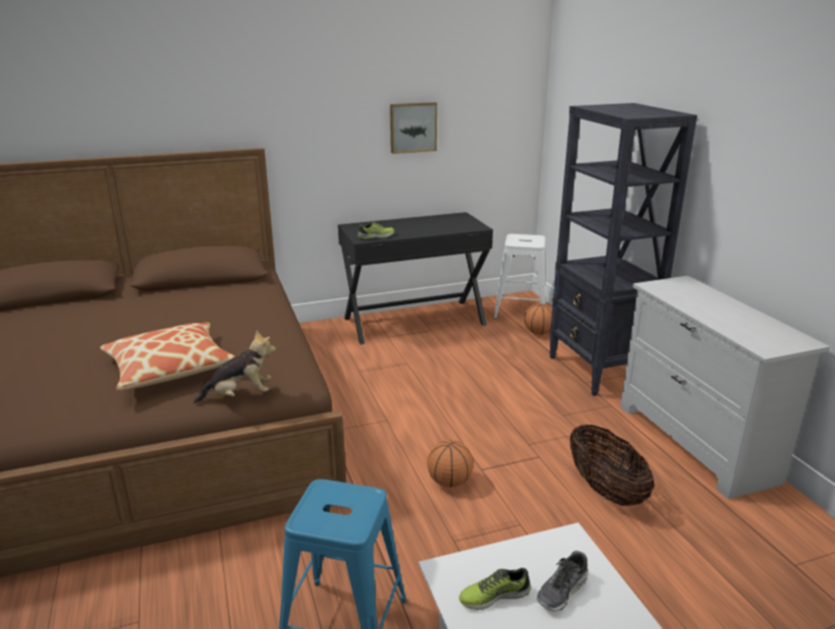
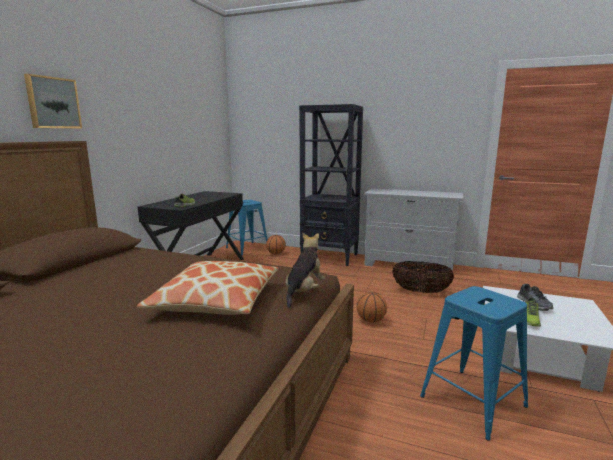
camera: 50 degrees left, 10 degrees down
picture [390,102,437,154] -> picture moved to [24,74,82,129]
white stool [494,234,546,319] -> blue stool [226,200,268,255]

